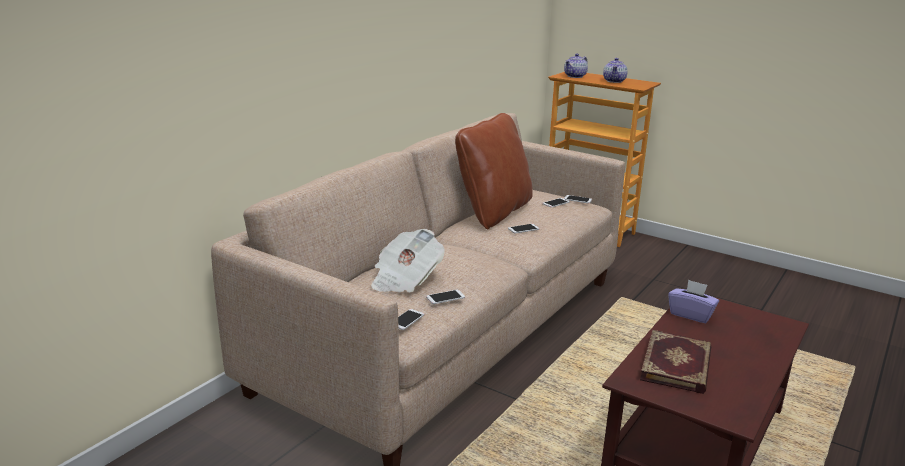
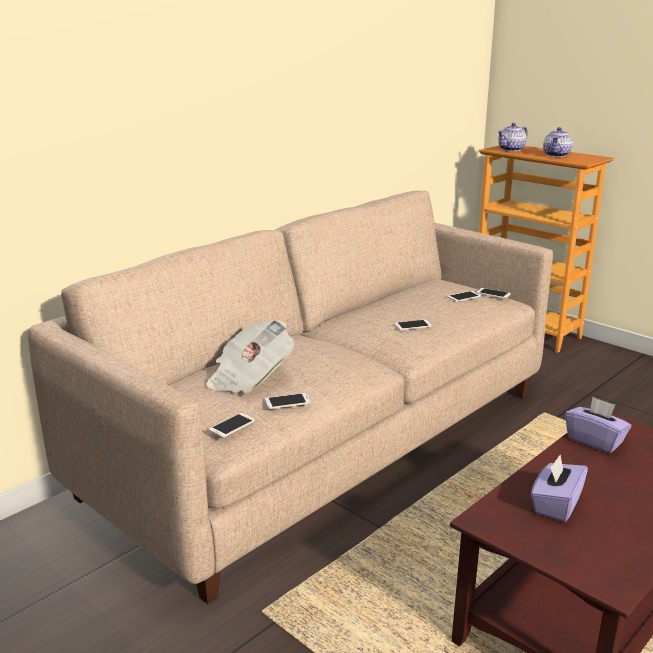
camera: 10 degrees right, 0 degrees up
brown pillow [455,113,533,229] -> none
book [640,330,711,394] -> purple tissue box [531,455,588,522]

